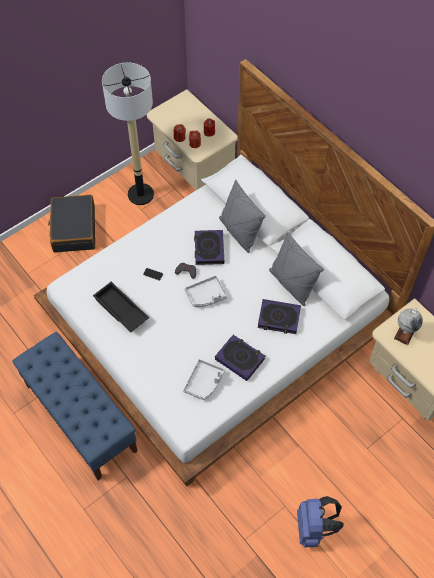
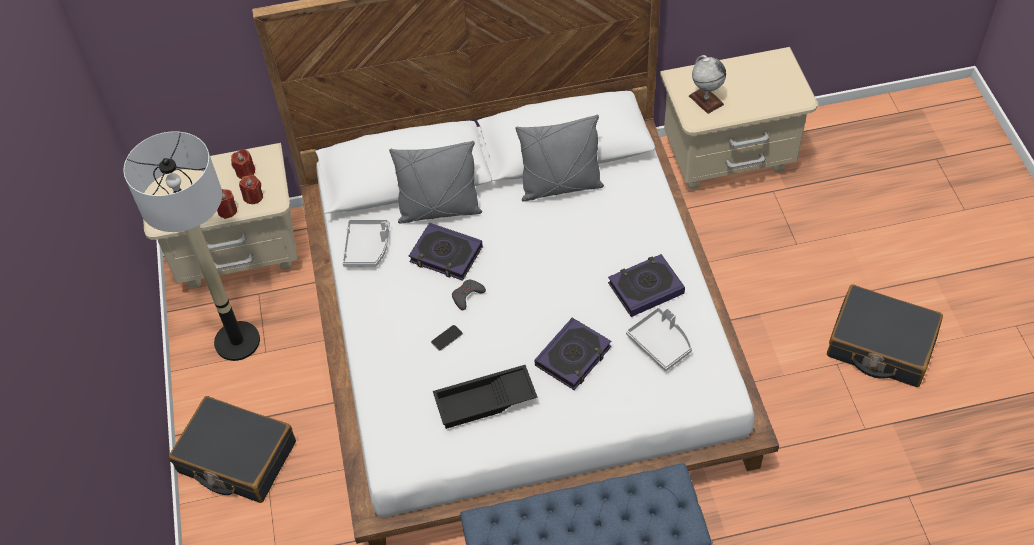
camera: 60 degrees left, 5 degrees down
grey tray [184,275,228,307] -> grey tray moved to [342,219,390,267]
book [258,299,301,334] -> book moved to [535,318,611,390]
blue backpack [297,496,344,547] -> black suitcase [827,284,943,387]

